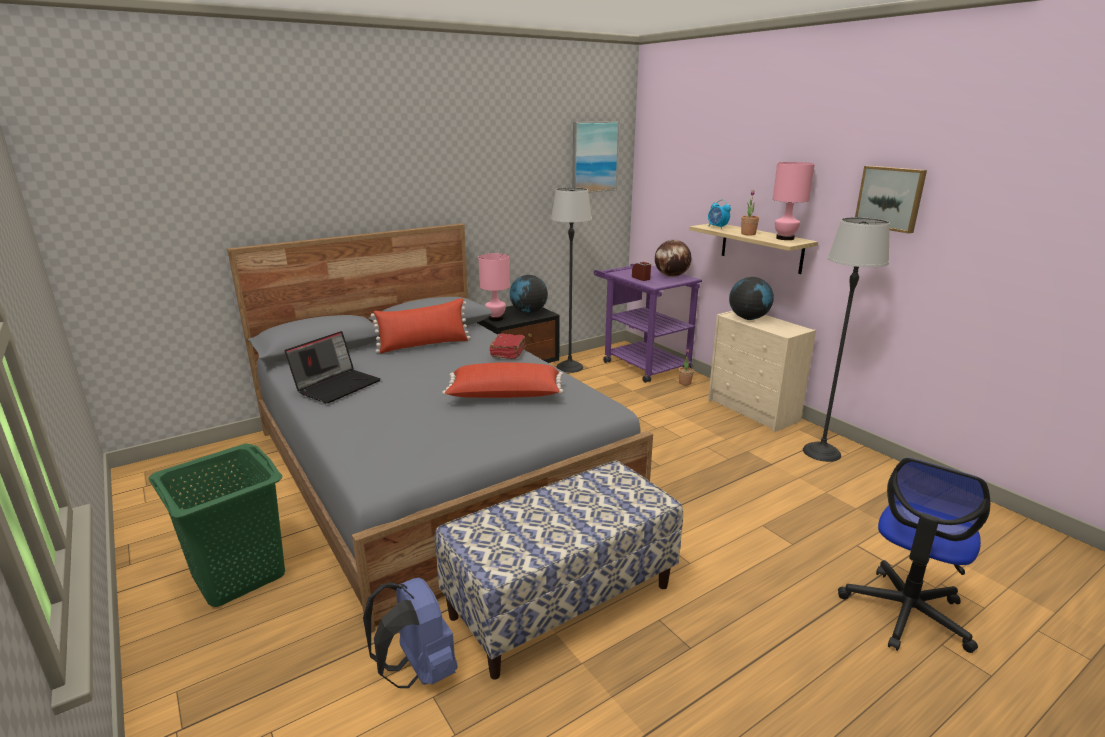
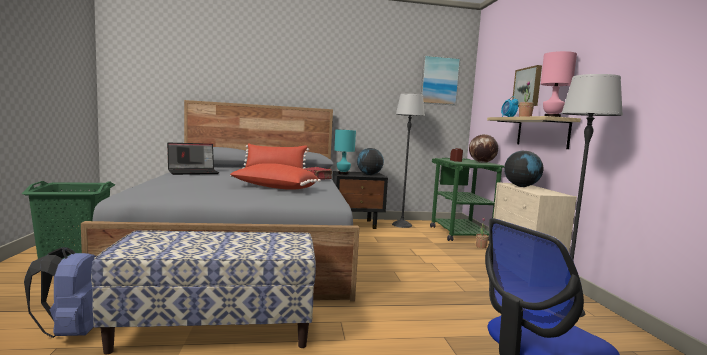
camera: 25 degrees right, 15 degrees down
pink table lamp [478,253,510,321] -> turquoise table lamp [334,129,356,174]
purple cart [594,264,702,383] -> green cart [430,158,504,241]
picture [855,166,927,234] -> picture moved to [512,65,542,107]

